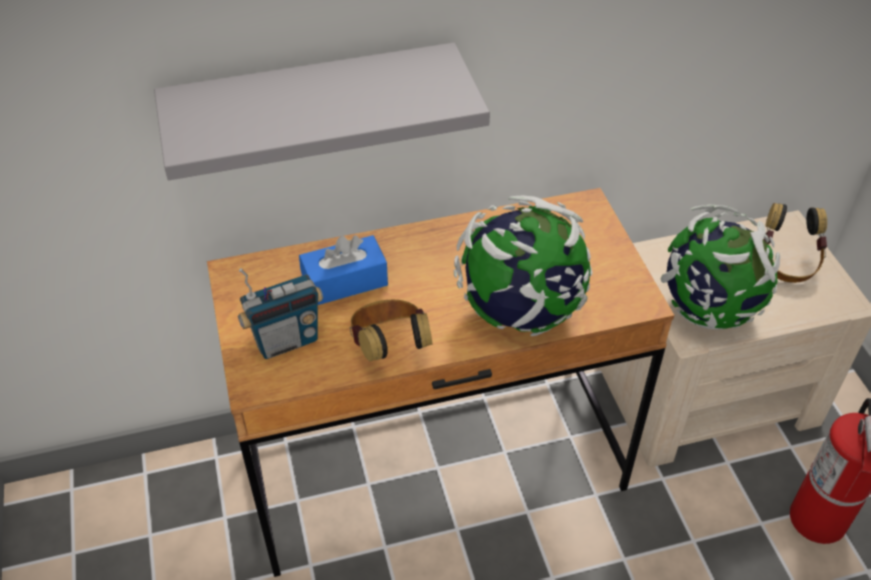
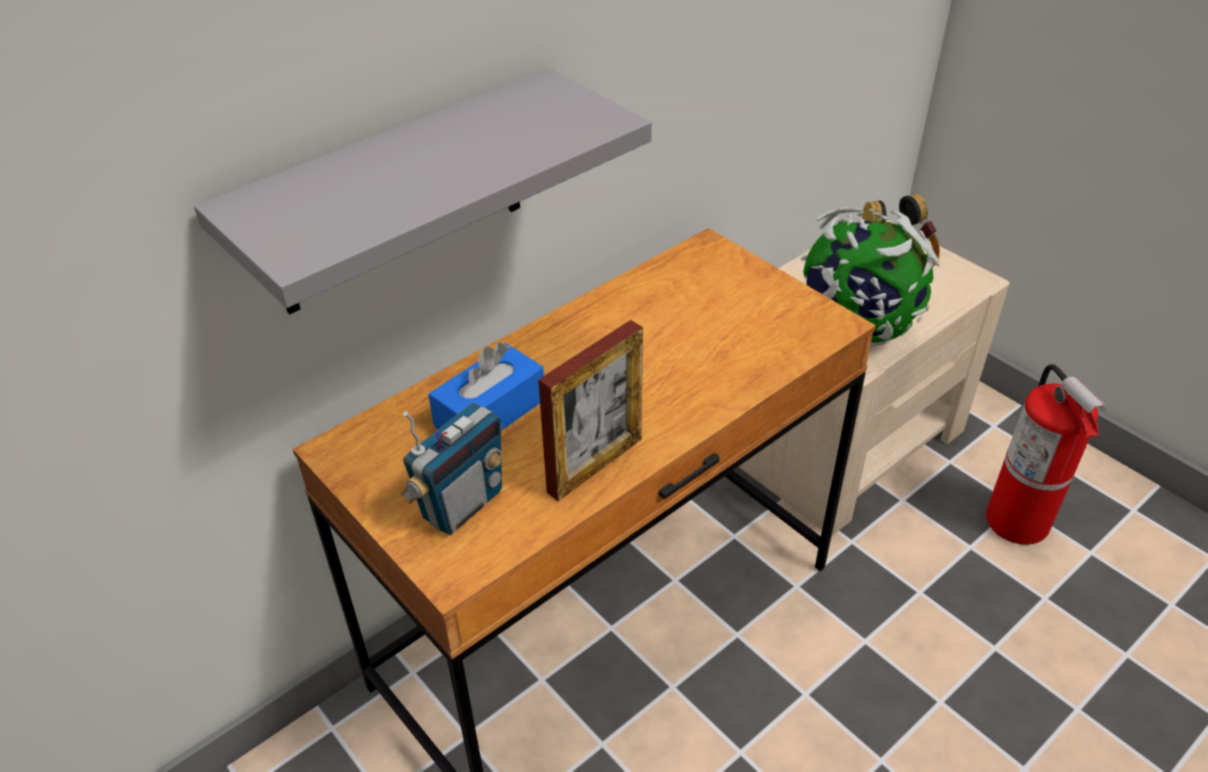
camera: 25 degrees left, 5 degrees down
headphones [350,300,432,361] -> picture frame [538,320,643,501]
globe [454,195,593,336] -> none

